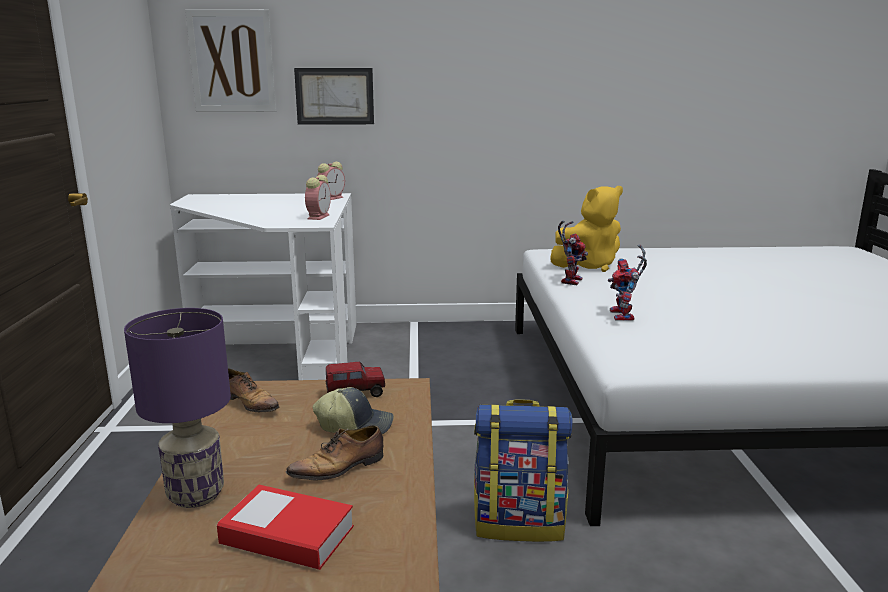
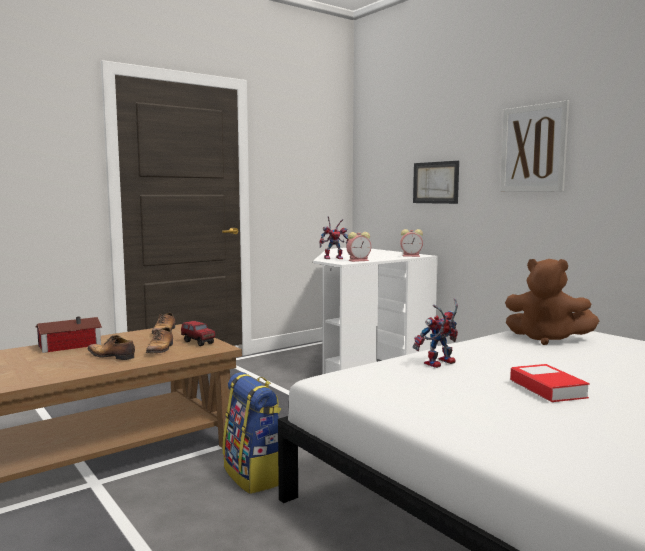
camera: 55 degrees right, 10 degrees down
purple table lamp [124,308,231,508] -> toy house [35,316,102,353]
picture [185,9,276,112] -> picture moved to [500,100,569,192]
book [217,485,354,570] -> book moved to [510,364,590,402]
cap [313,387,394,434] -> shoe [146,327,173,353]
yellow plush toy [550,186,623,272] -> brown plush toy [505,259,599,345]
toy robot [558,221,588,285] -> toy robot moved to [319,216,349,259]

